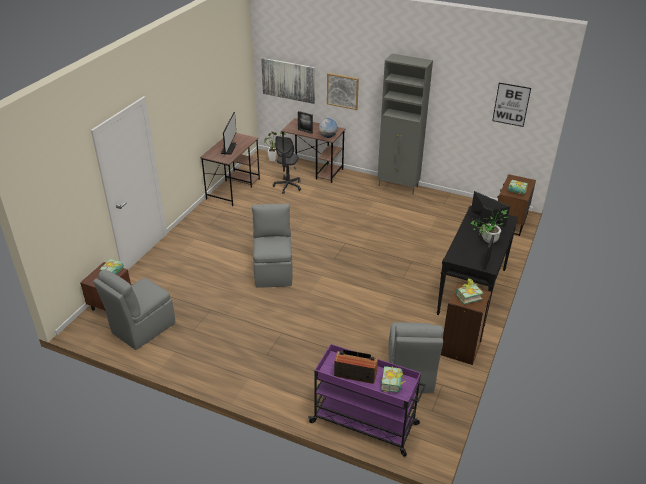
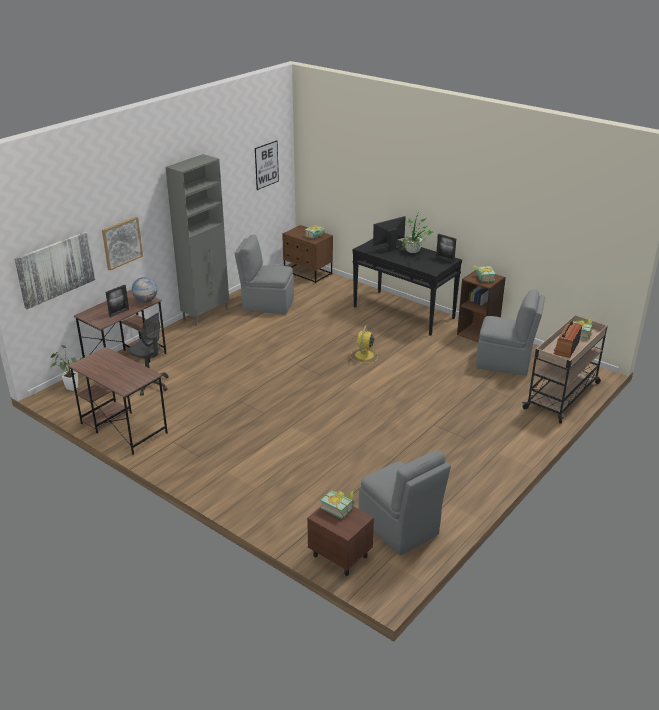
camera: 75 degrees left, 5 degrees down
monitor [221,112,237,155] -> none
grey chair [252,204,293,288] -> grey chair moved to [234,235,294,314]
purple cart [308,344,426,457] -> beige cart [522,315,608,424]
none -> yellow fan [351,325,378,363]

